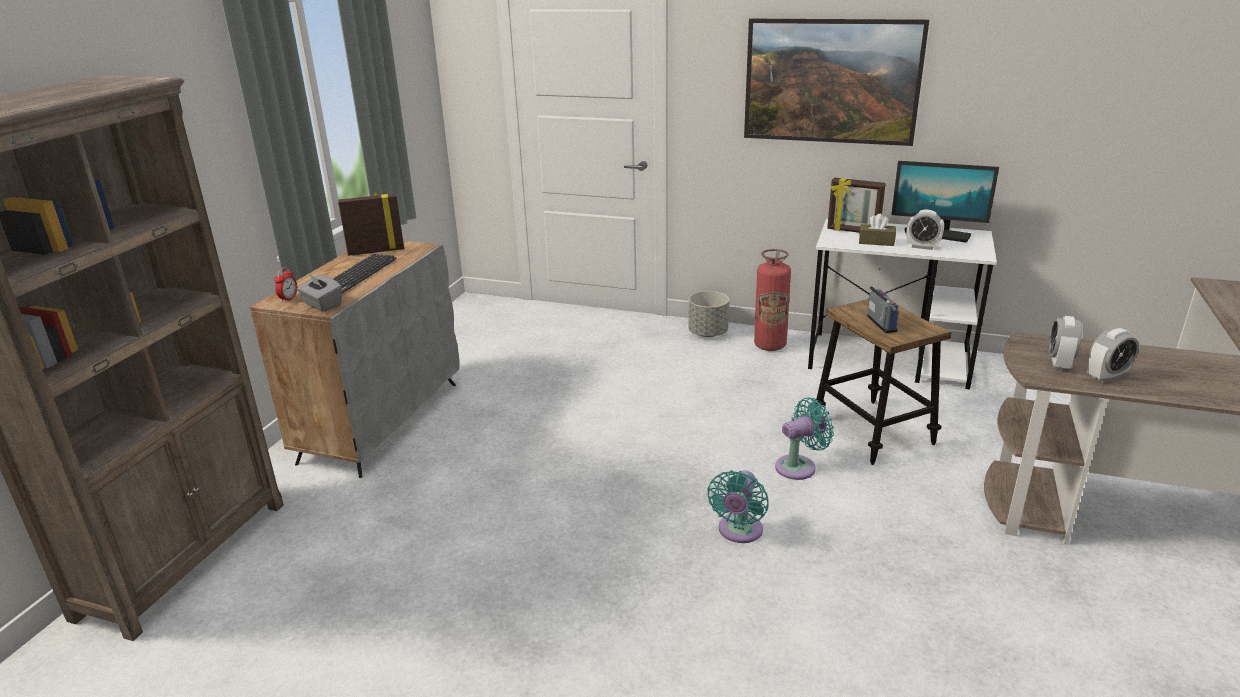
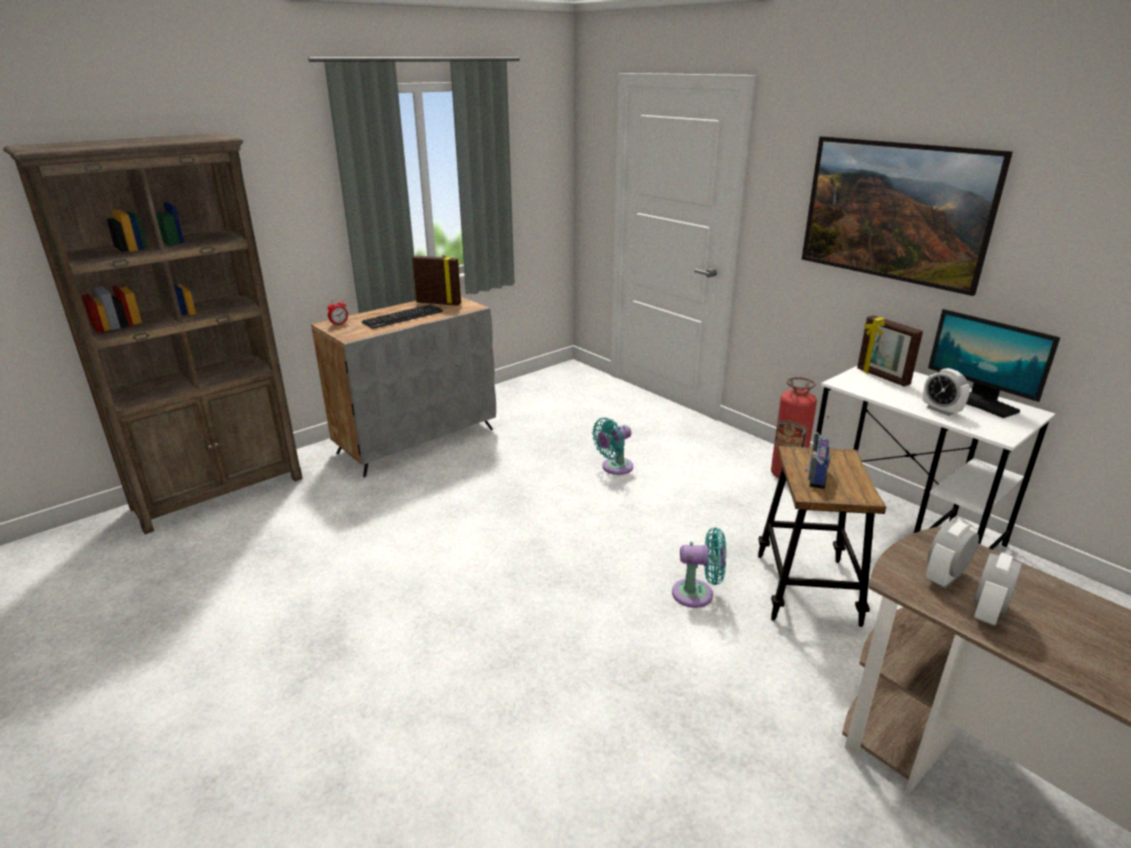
camera: 30 degrees right, 0 degrees up
grey tissue box [297,273,342,312] -> none
grey planter [688,291,729,337] -> none
turquoise fan [707,470,769,543] -> turquoise fan moved to [592,418,633,475]
brown tissue box [859,214,896,246] -> none
alarm clock [1087,328,1139,383] -> alarm clock turned 120 degrees clockwise [974,552,1022,626]

